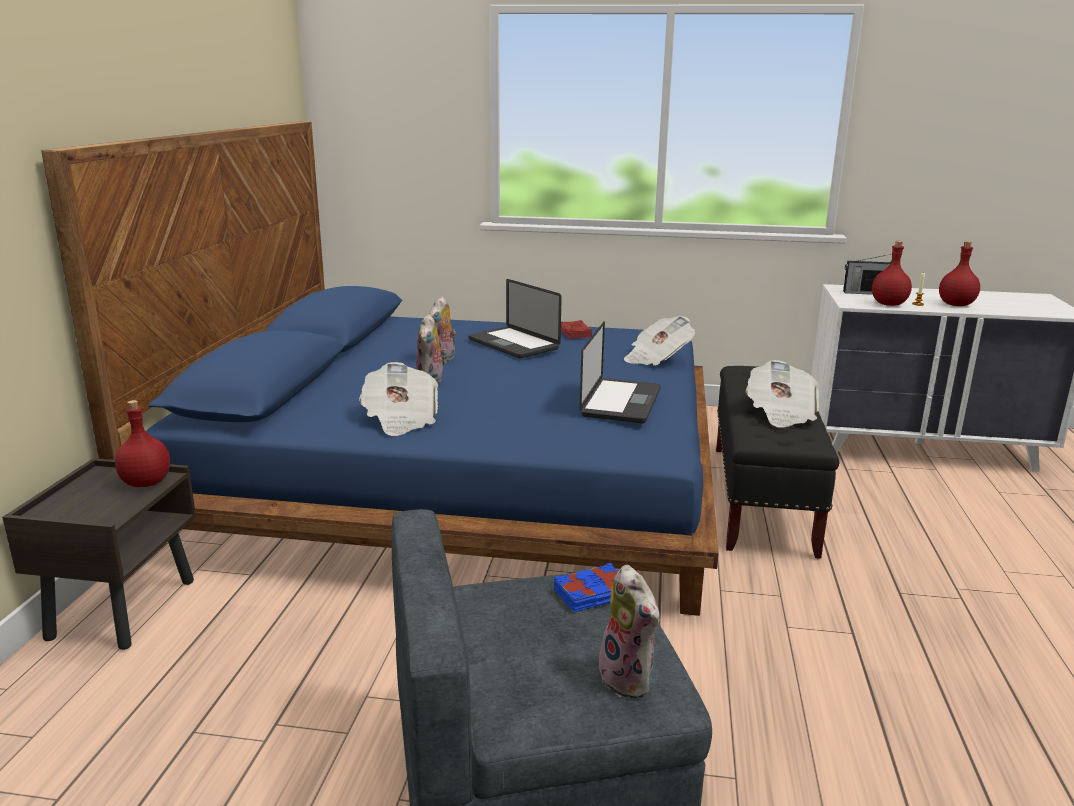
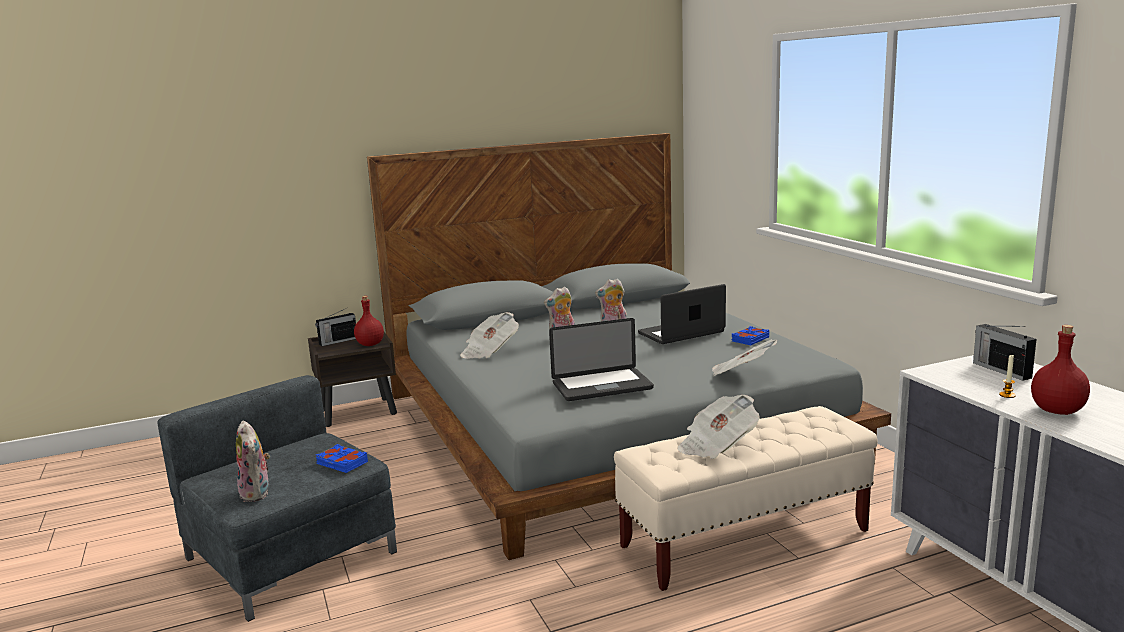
camera: 60 degrees right, 5 degrees down
blue bed [41,121,719,616] -> grey bed [367,133,891,560]
laptop [468,279,562,358] -> laptop turned 45 degrees clockwise [638,284,726,344]
red book [561,320,592,339] -> blue book [732,326,769,345]
plush toy [597,565,660,698] -> plush toy turned 60 degrees counterclockwise [236,421,270,502]
black bench [716,366,839,559] -> beige bench [614,406,878,591]
red bottle [872,241,912,306] -> none
none -> radio [315,309,356,346]

